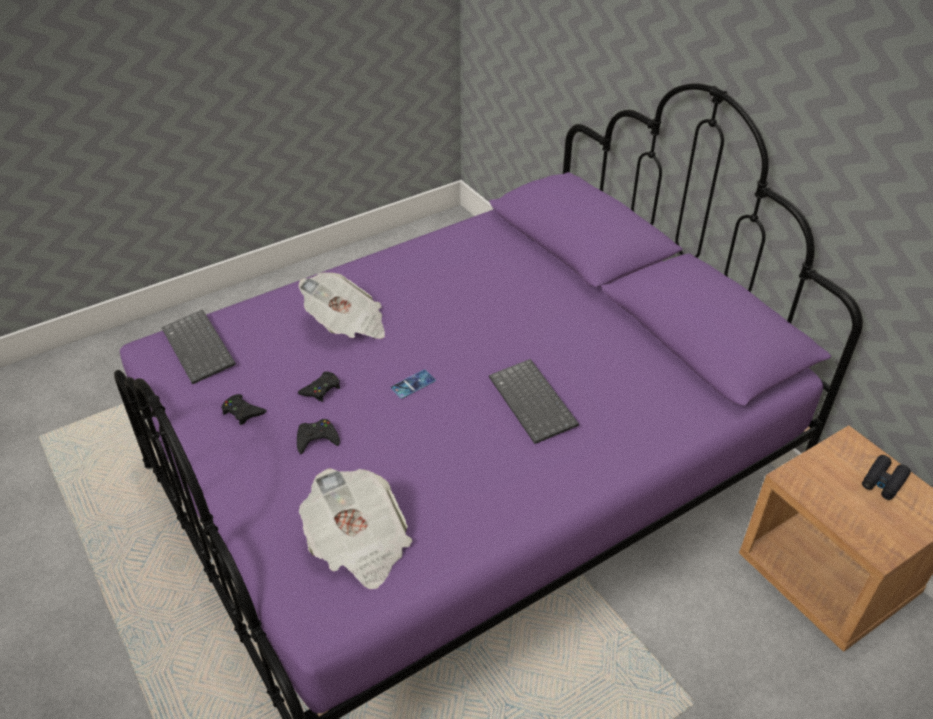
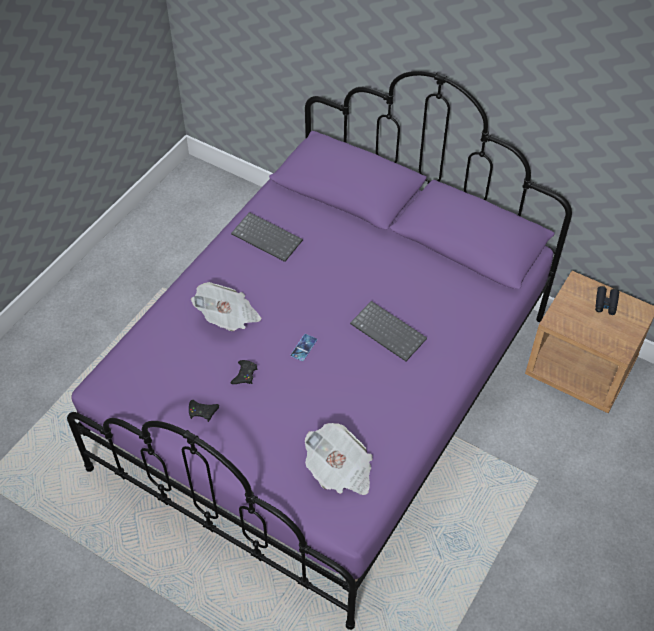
camera: 25 degrees left, 10 degrees up
keyboard [161,310,236,385] -> keyboard moved to [231,212,303,262]
black game controller [297,419,340,454] -> none

